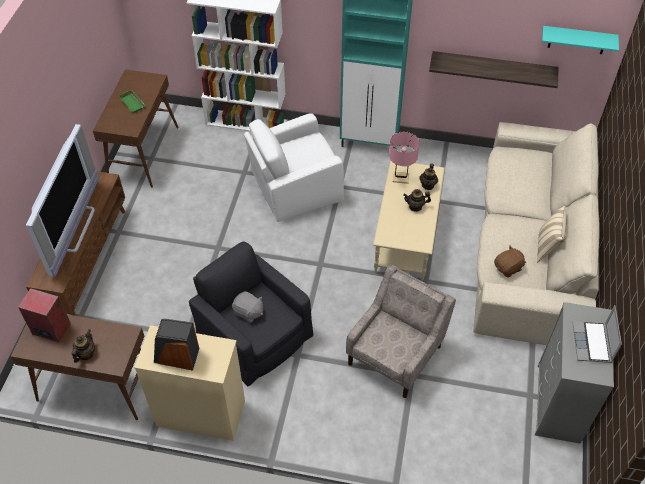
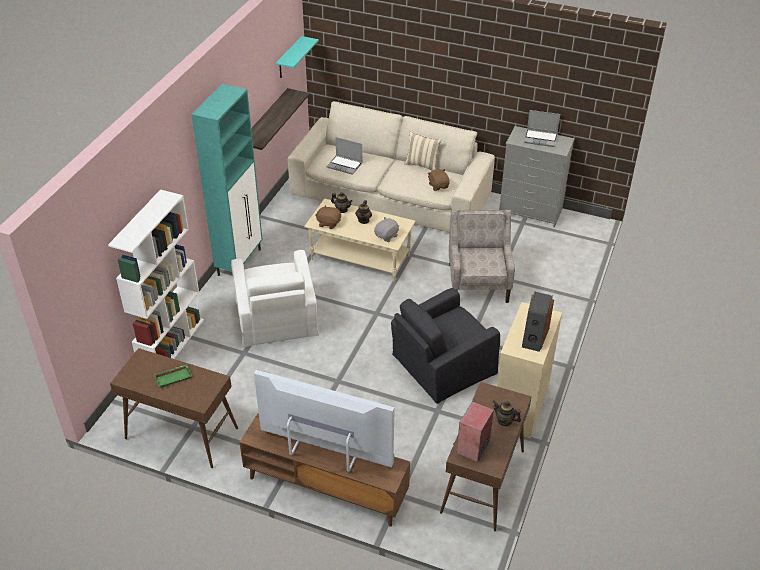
camera: 80 degrees left, 10 degrees down
grey plush toy [232,291,263,323] -> grey plush toy moved to [374,217,399,242]
beige armchair [346,265,456,398] -> beige armchair turned 45 degrees clockwise [449,210,515,303]
pink table lamp [389,132,420,184] -> brown plush toy [315,205,341,229]
none -> laptop [327,137,363,175]

